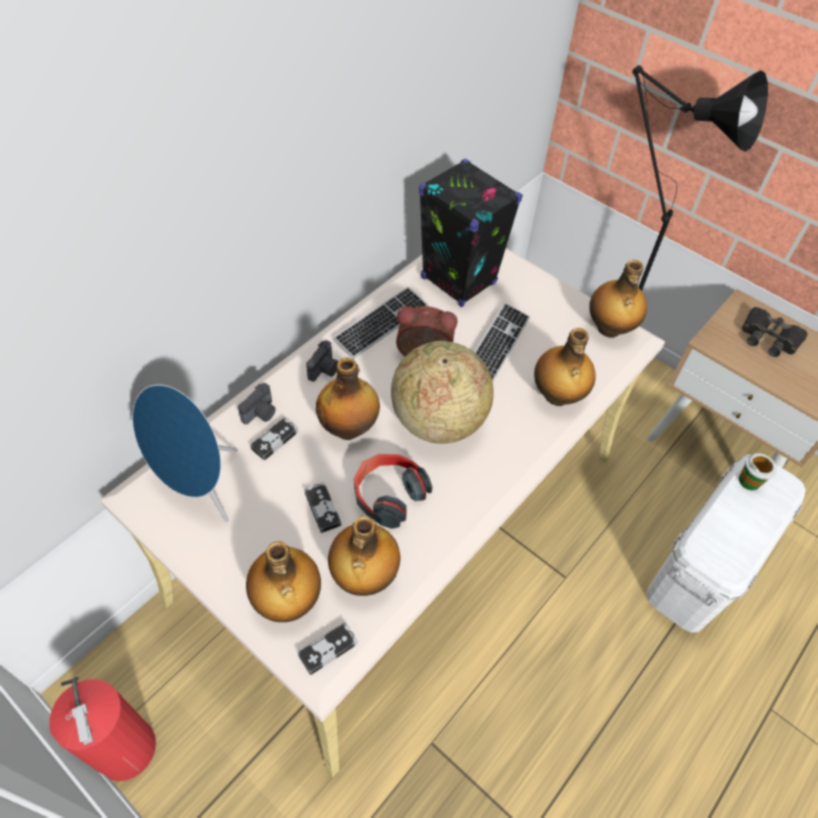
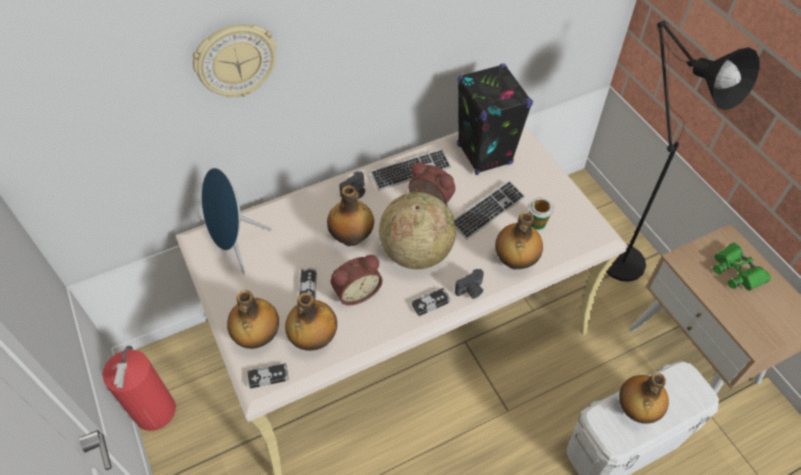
camera: 25 degrees right, 0 degrees up
camera [238,383,276,424] -> camera moved to [455,269,484,299]
game controller [250,417,298,460] -> game controller moved to [412,288,451,316]
headphones [354,454,432,529] -> alarm clock [330,255,383,305]
bottle [589,260,647,338] -> bottle moved to [619,373,669,424]
cup [739,453,777,490] -> cup moved to [528,198,554,230]
black binoculars [742,307,808,357] -> green binoculars [713,243,771,291]
none -> wall clock [193,24,276,97]

